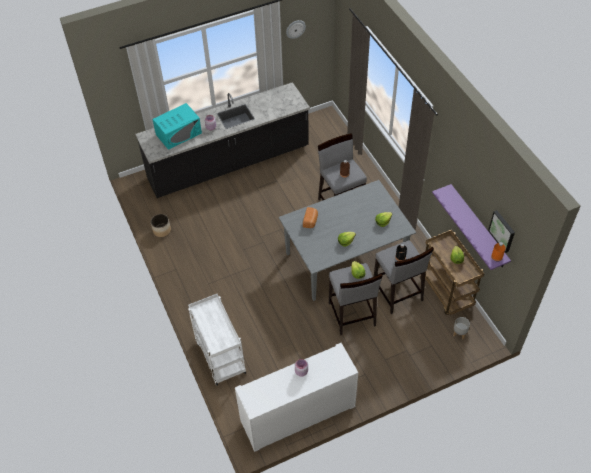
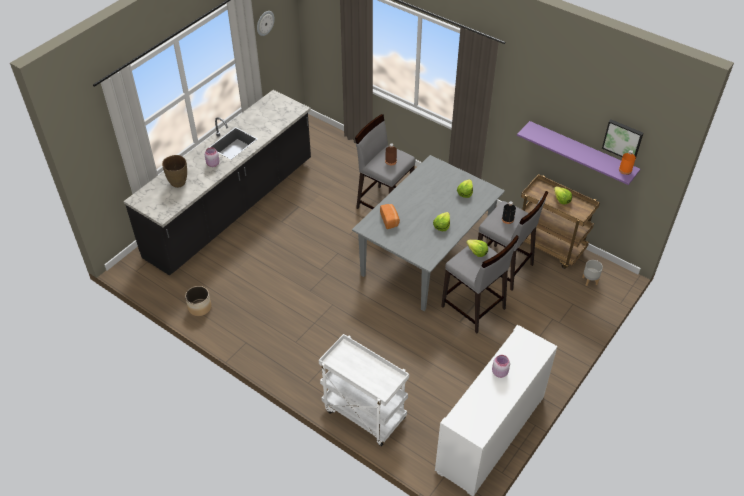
camera: 30 degrees left, 5 degrees down
turquoise microwave [152,103,202,150] -> brown vase [162,155,187,188]

